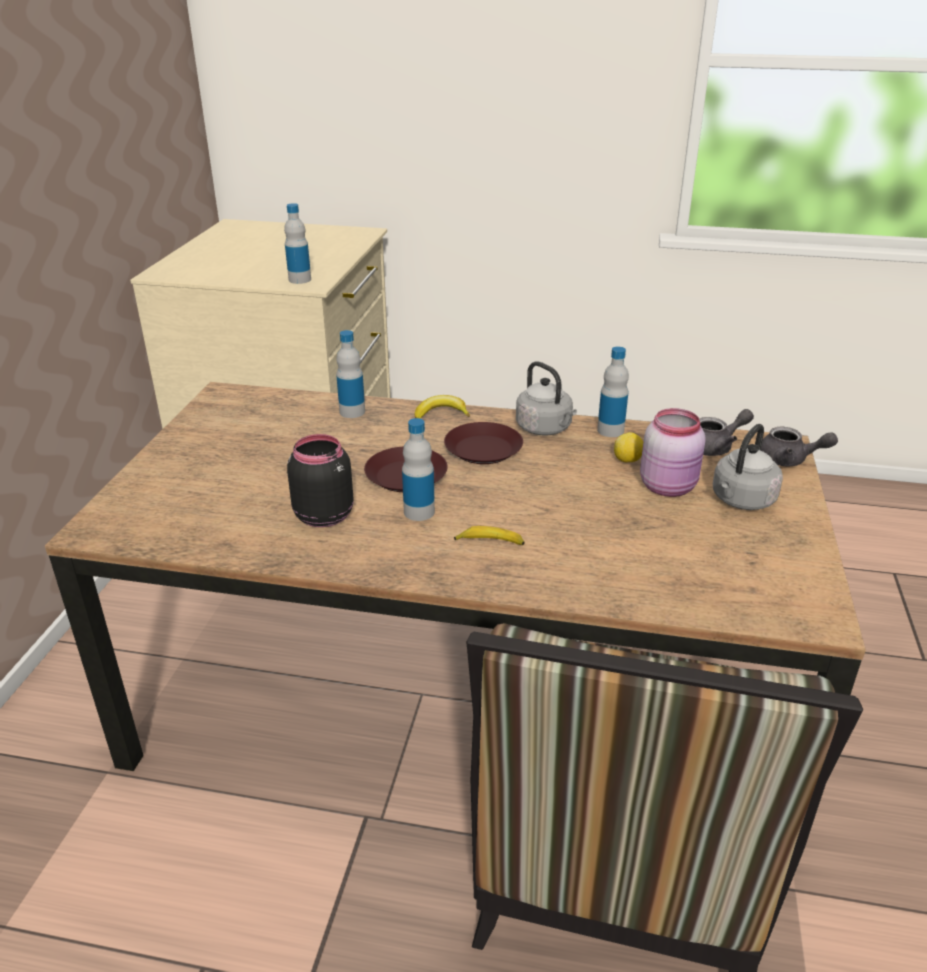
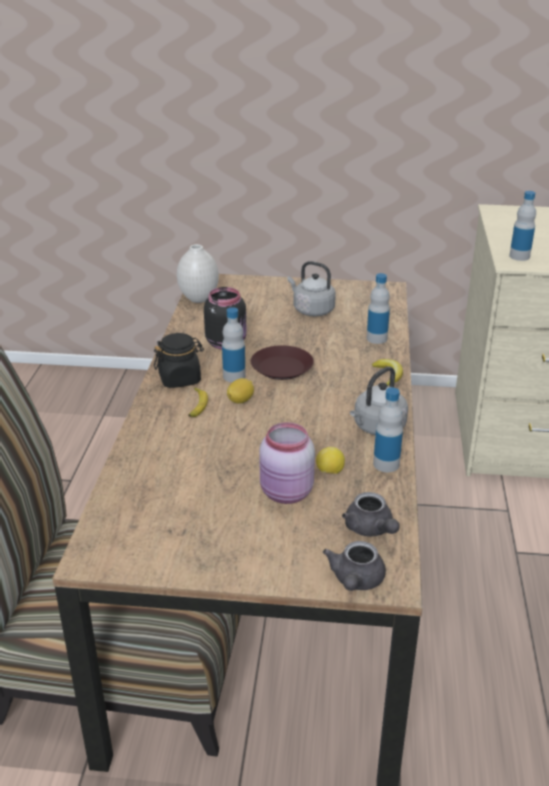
camera: 85 degrees right, 0 degrees up
brown plate [444,422,523,464] -> none
grey kettle [713,424,783,510] -> grey kettle moved to [287,261,336,316]
none -> black jar [154,333,204,388]
none -> white vase [177,244,219,303]
none -> lemon [227,378,254,404]

